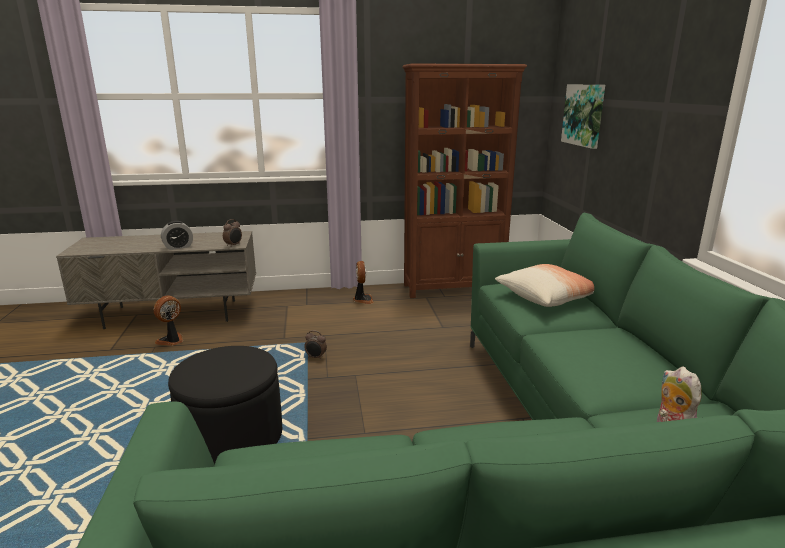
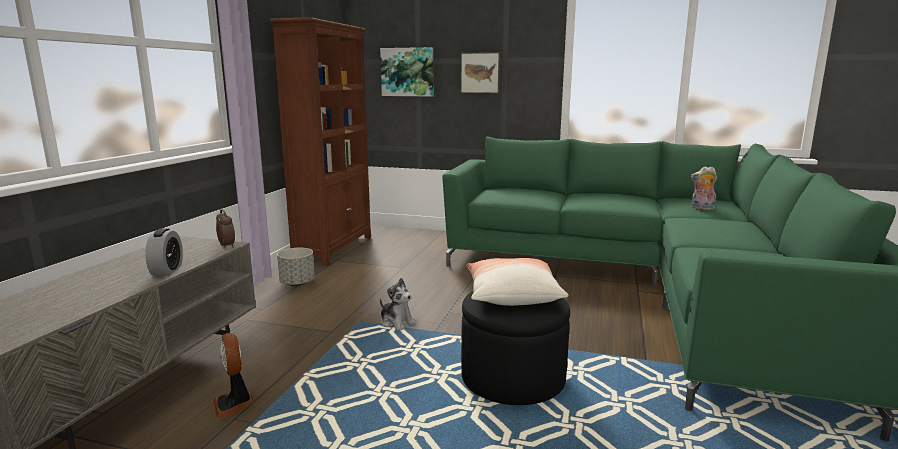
camera: 65 degrees left, 5 degrees down
alarm clock [304,330,327,360] -> plush toy [380,278,416,331]
fan [353,261,374,304] -> grey planter [277,248,315,286]
pillow [495,264,594,307] -> pillow moved to [466,258,568,306]
none -> picture [461,52,500,93]

